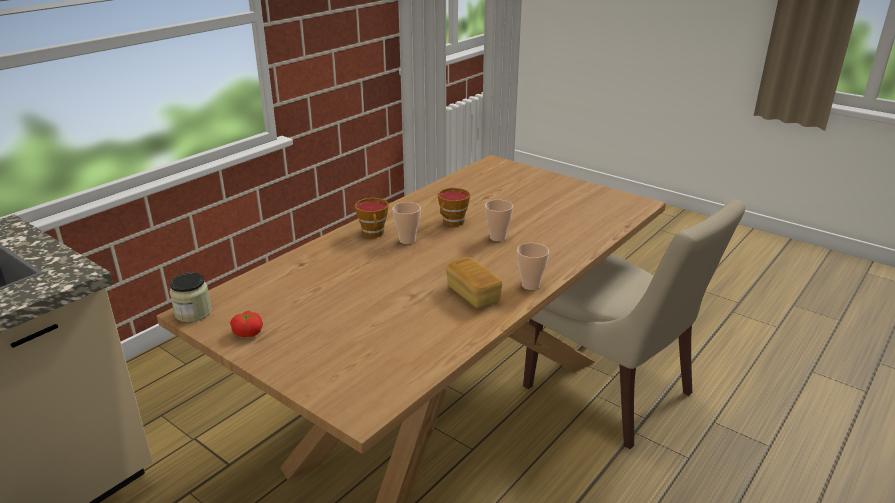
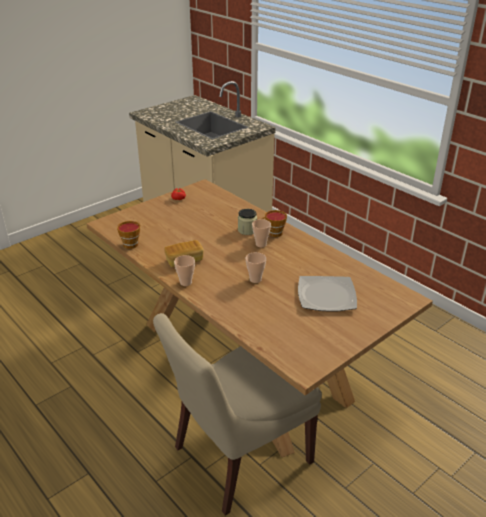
camera: 100 degrees right, 5 degrees up
jar [169,273,212,322] -> jar moved to [238,209,257,235]
cup [438,188,470,227] -> cup moved to [117,221,140,249]
none -> plate [298,276,357,312]

